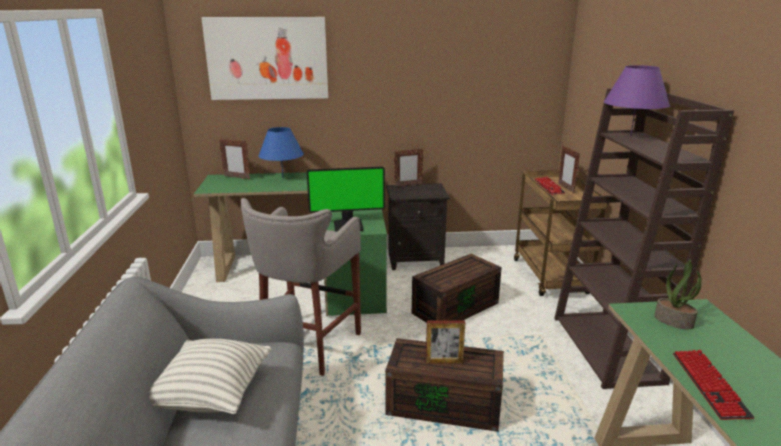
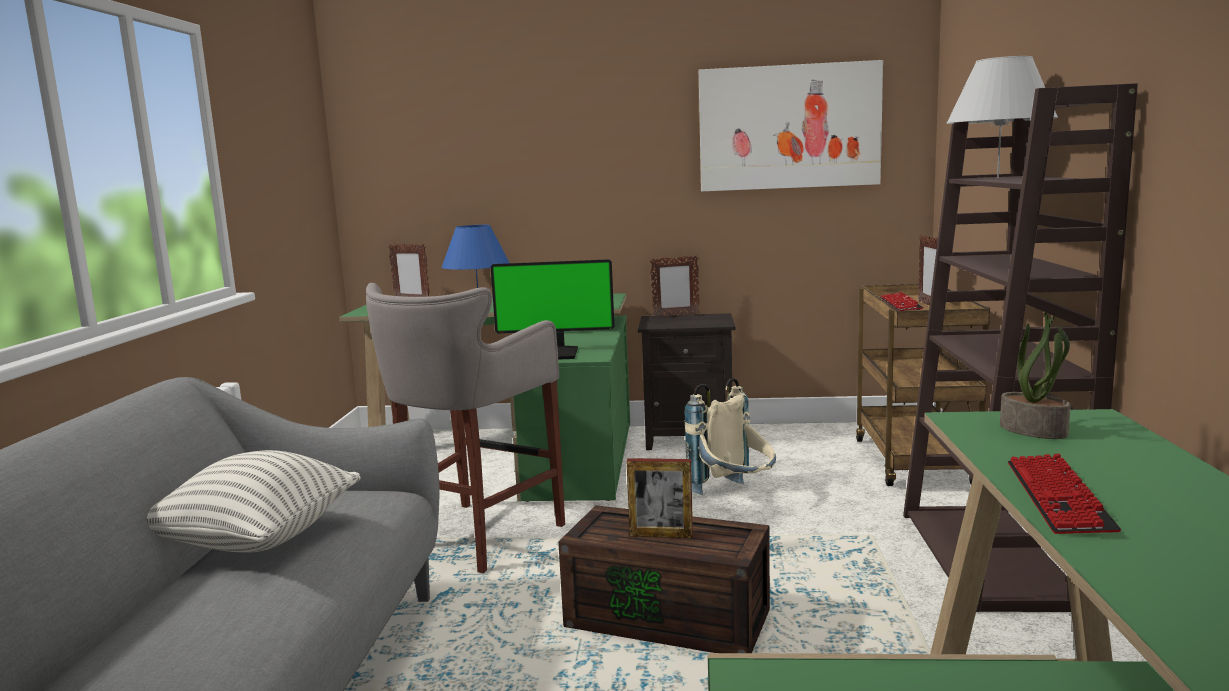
camera: 10 degrees right, 10 degrees down
picture [201,17,328,100] -> picture moved to [699,60,883,192]
brown storage box [412,254,502,323] -> beige backpack [685,378,776,495]
purple table lamp [604,65,670,137] -> white table lamp [946,56,1058,178]

